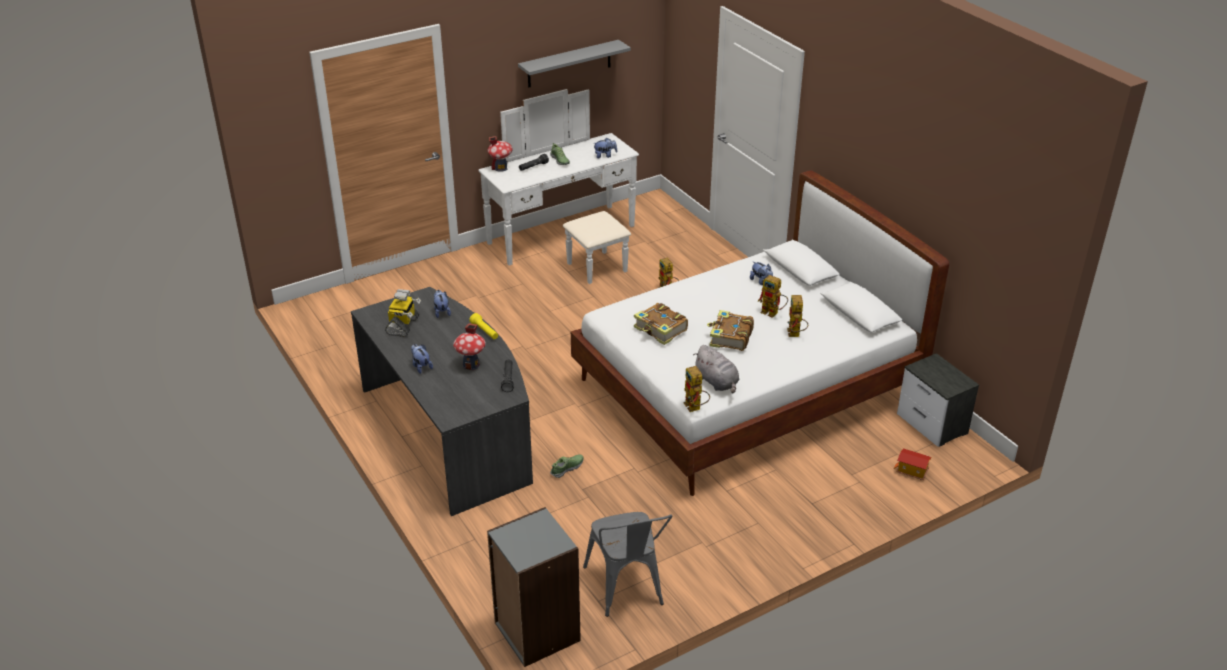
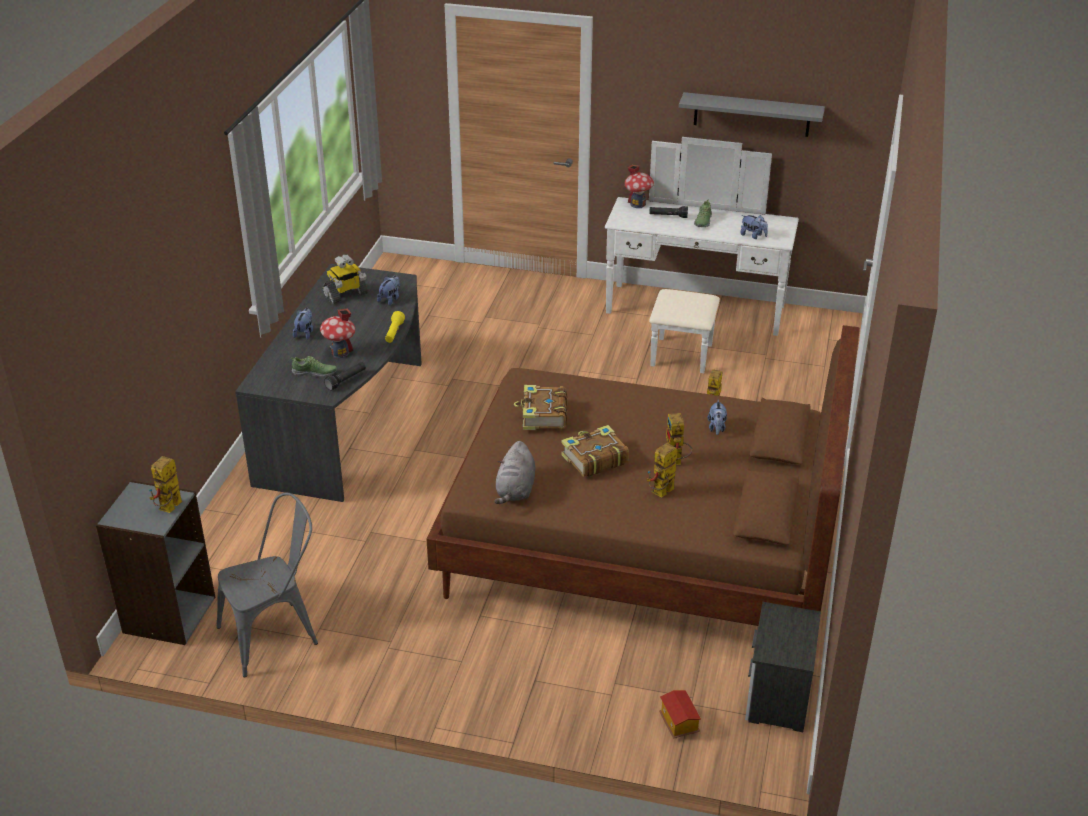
camera: 45 degrees right, 0 degrees up
shoe [550,454,583,478] -> shoe moved to [291,356,337,378]
white bed [571,170,949,496] -> brown bed [426,325,860,626]
grey chair [583,512,672,617] -> grey chair turned 150 degrees counterclockwise [217,493,318,677]
toy robot [683,366,710,412] -> toy robot moved to [149,456,182,513]

